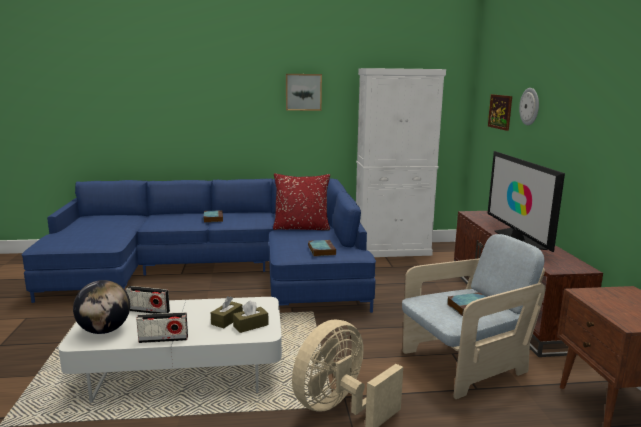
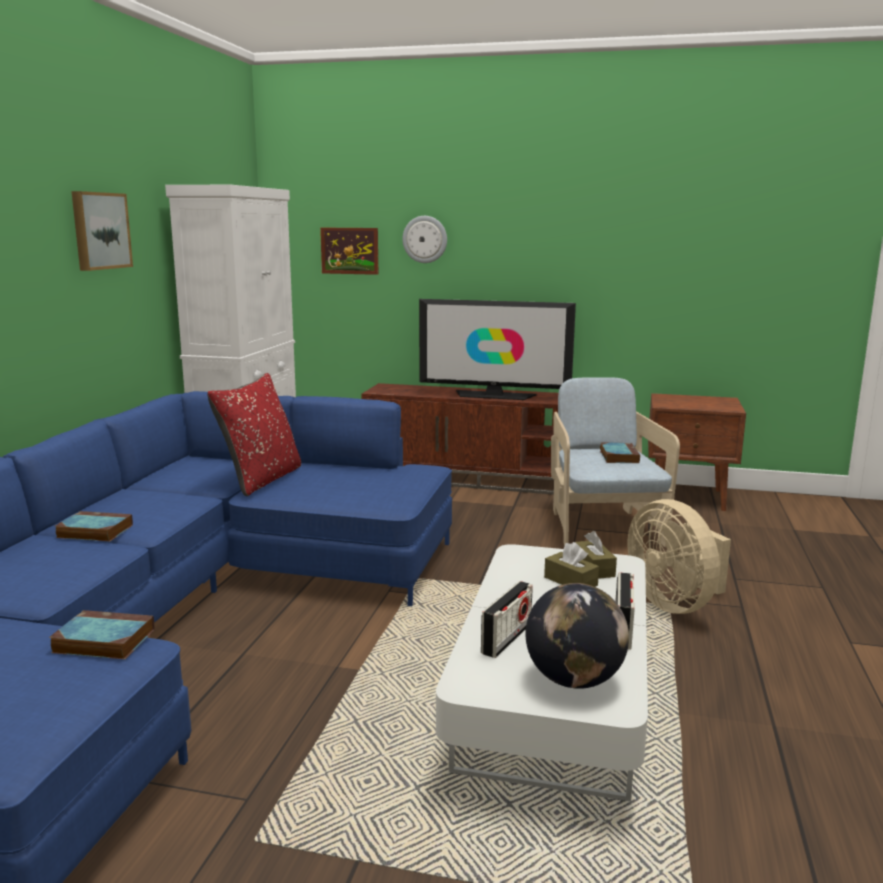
camera: 70 degrees left, 0 degrees up
book [308,240,336,256] -> book moved to [49,610,154,659]

